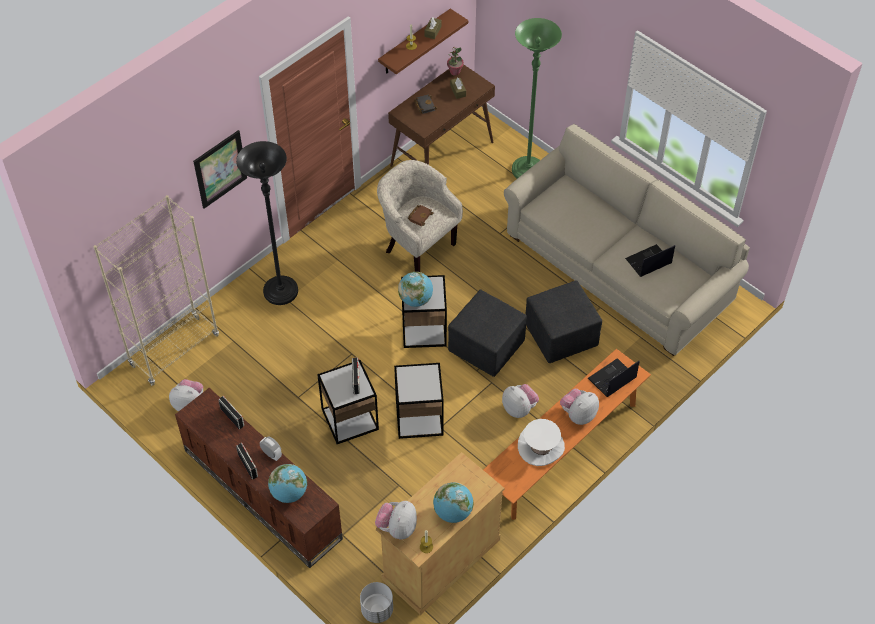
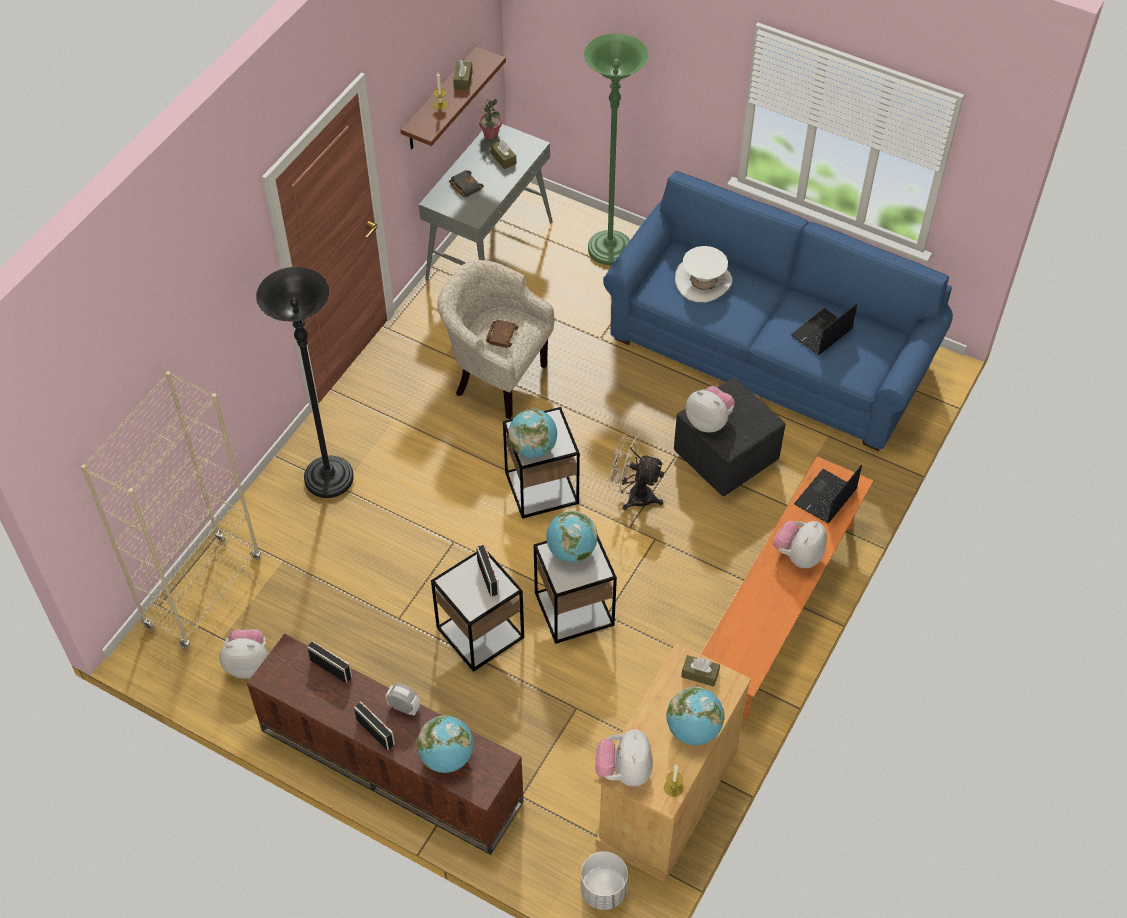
camera: 15 degrees left, 0 degrees up
picture [193,130,247,209] -> none
brown console table [388,65,495,167] -> grey console table [419,124,553,280]
black ottoman [448,290,527,377] -> beige fan [607,433,664,510]
plush toy [502,384,539,418] -> plush toy moved to [686,386,735,432]
beige sofa [504,124,750,356] -> blue sofa [603,171,953,451]
white hat [518,419,565,466] -> white hat moved to [675,246,732,302]
none -> globe [546,510,597,562]
none -> brown tissue box [681,655,720,687]

